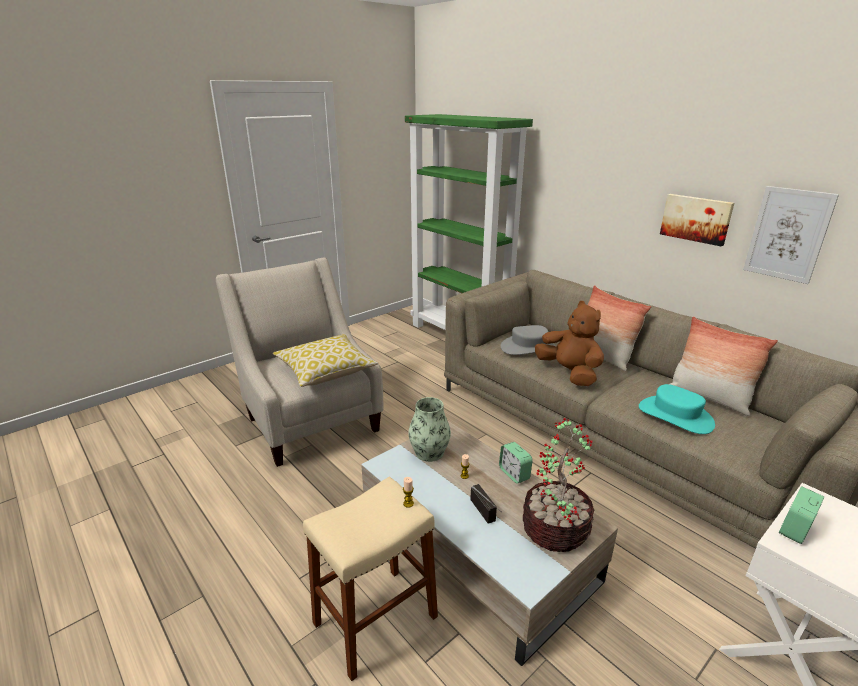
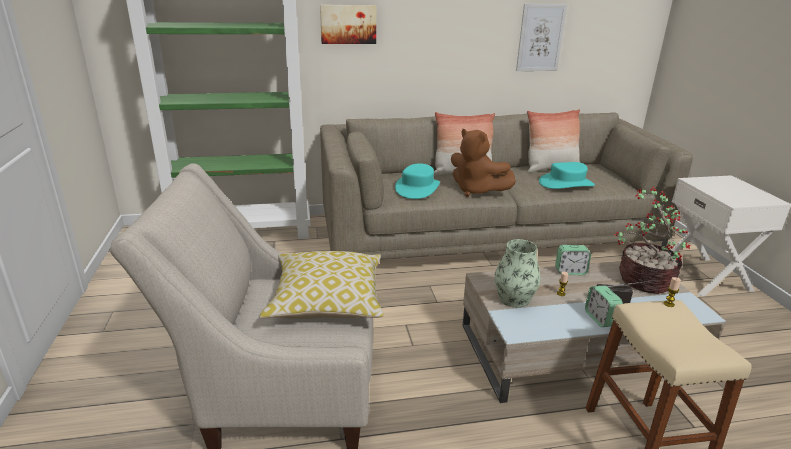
camera: 60 degrees left, 0 degrees up
grey hat [501,325,556,355] -> turquoise hat [395,163,440,199]
brown plush toy [535,301,604,386] -> brown plush toy turned 135 degrees counterclockwise [451,129,516,197]
picture [660,194,734,246] -> picture moved to [320,5,376,44]
alarm clock [779,486,824,544] -> alarm clock moved to [585,285,623,327]

